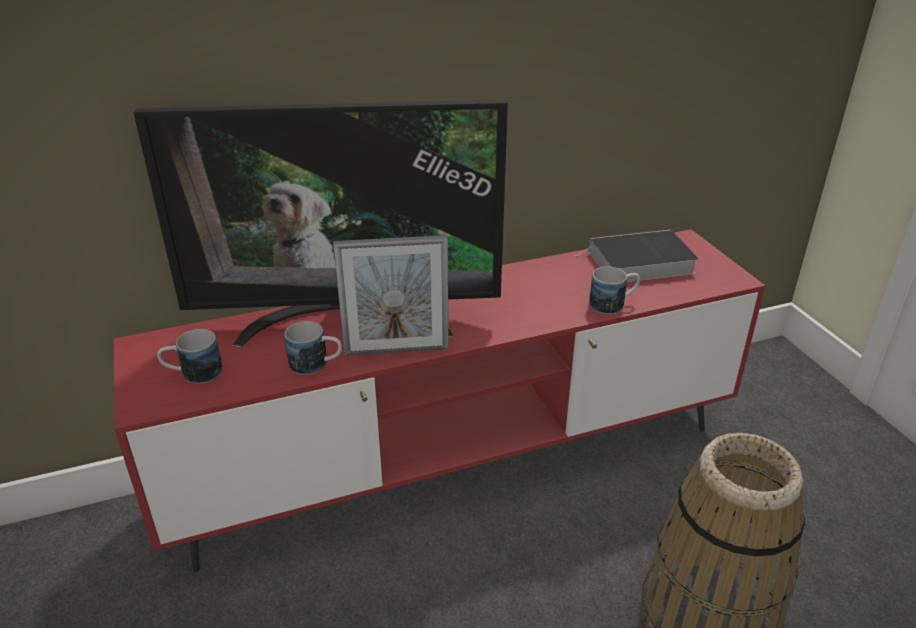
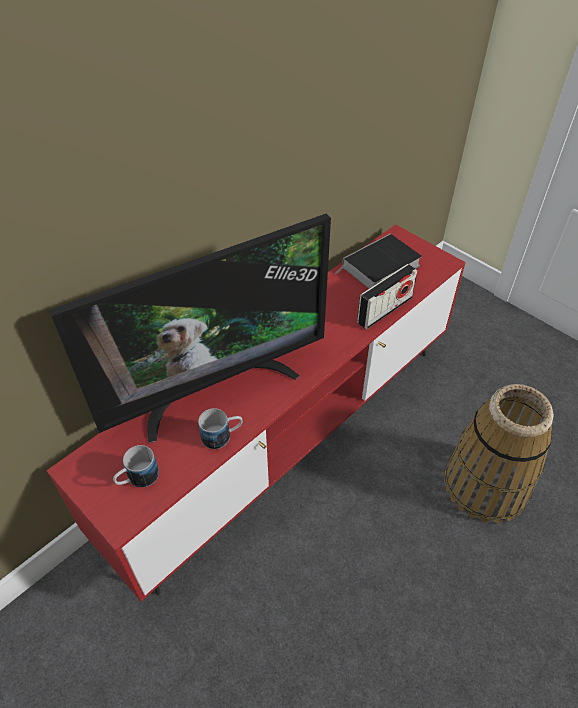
camera: 25 degrees left, 15 degrees up
picture frame [333,235,449,356] -> none
mug [589,267,640,315] -> radio [357,264,418,329]

